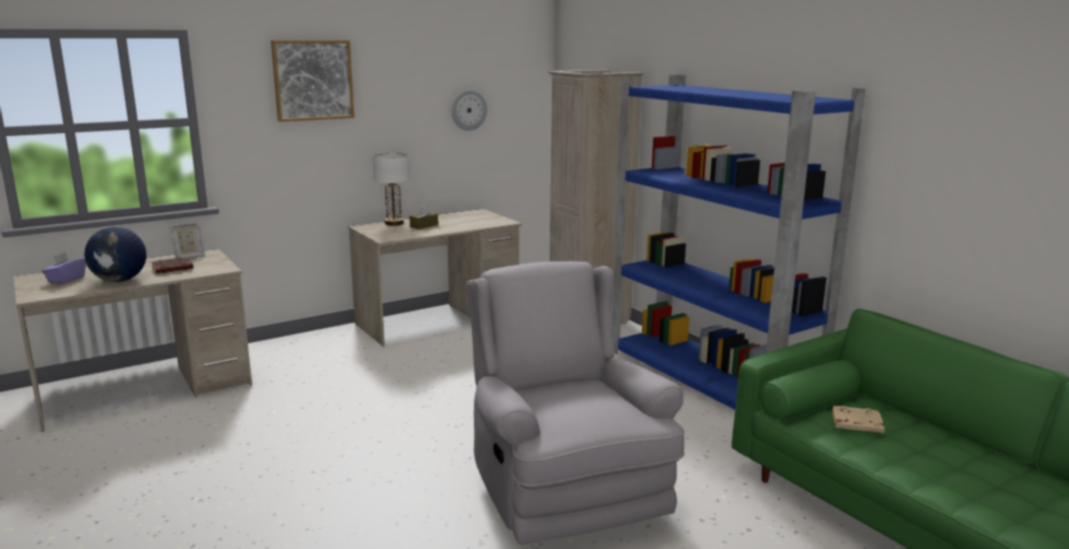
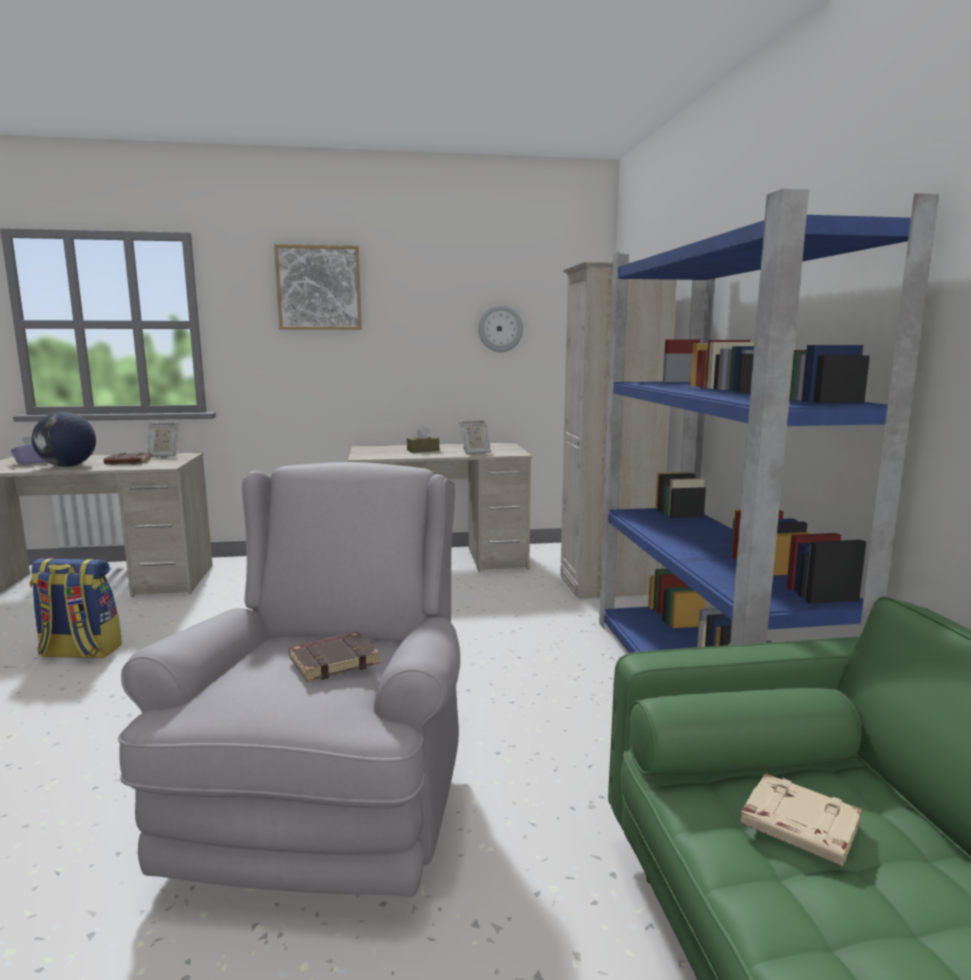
camera: 25 degrees right, 5 degrees down
table lamp [373,153,410,225] -> none
none -> backpack [30,558,122,659]
none -> brown book [289,632,380,682]
none -> picture frame [459,420,491,454]

